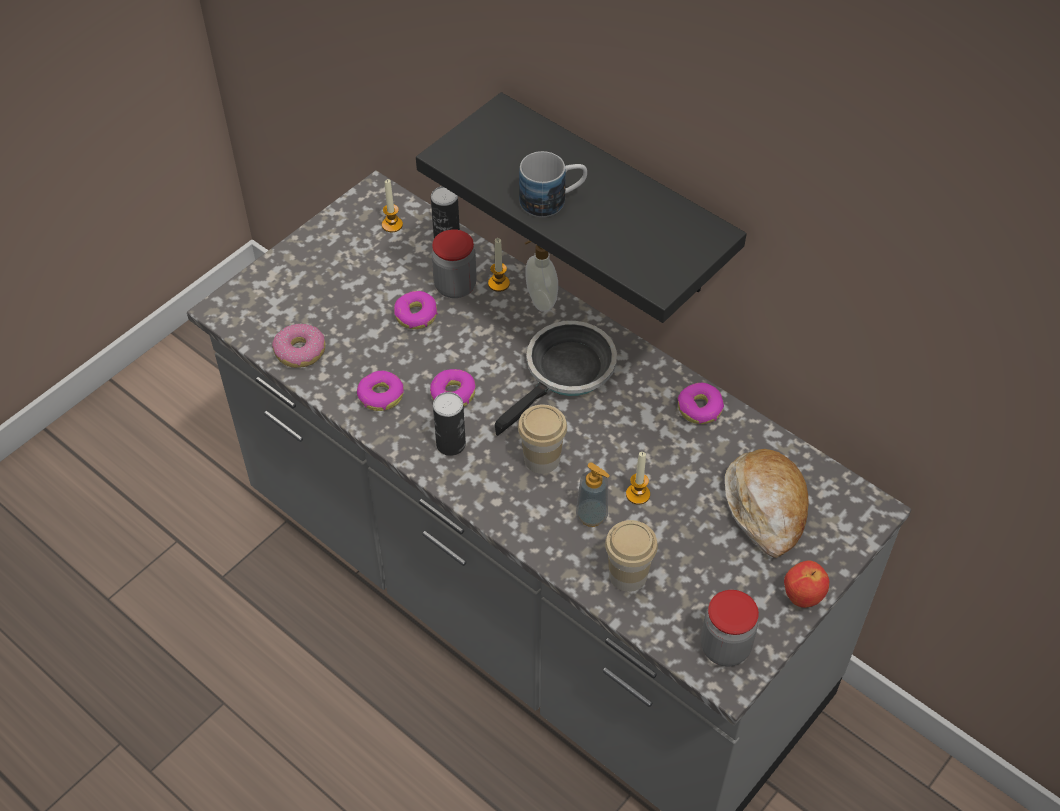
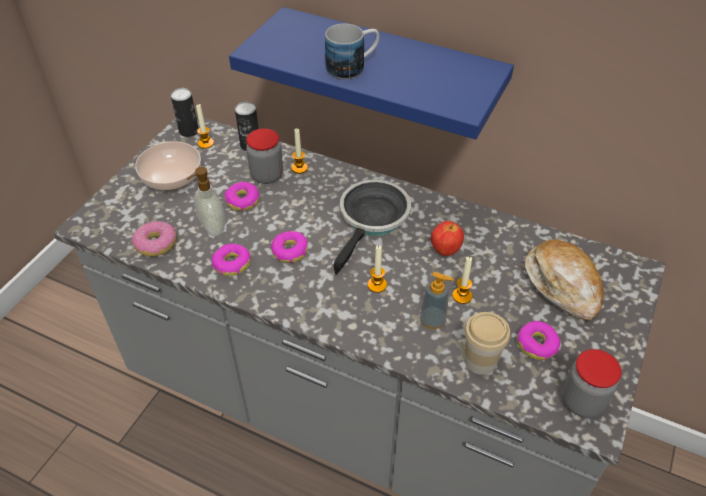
camera: 15 degrees left, 5 degrees down
black shelf [416,92,747,323] -> blue shelf [229,7,514,139]
can [433,392,466,456] -> can moved to [171,88,199,137]
cup [518,405,567,474] -> candle [367,246,387,293]
soap dispenser [525,240,558,312] -> soap dispenser moved to [187,167,225,236]
donut [678,383,724,424] -> donut moved to [517,321,560,360]
apple [784,561,829,608] -> apple moved to [431,221,464,256]
none -> bowl [135,142,201,190]

